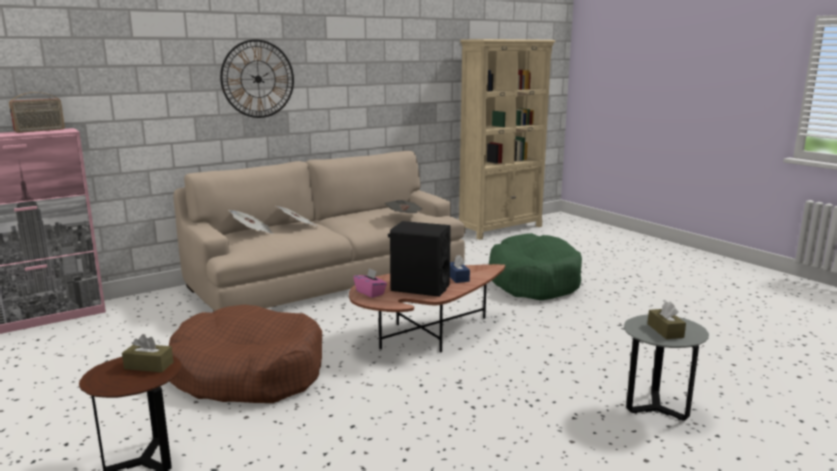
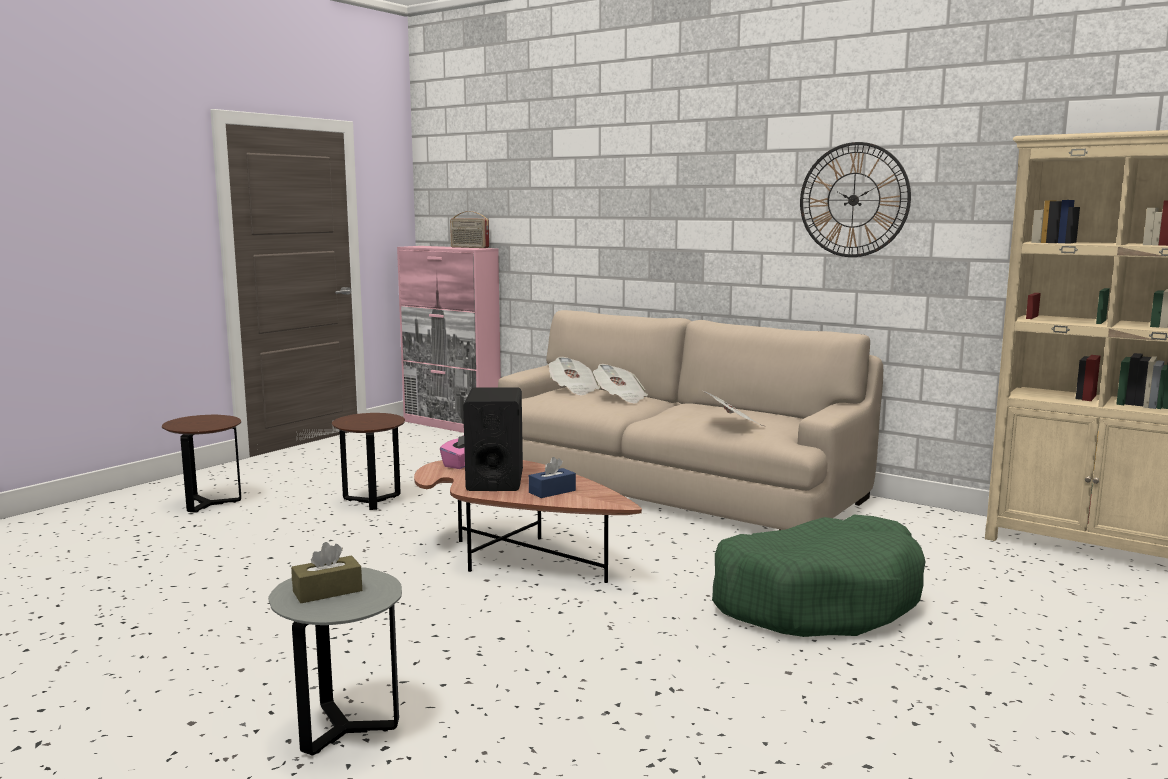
camera: 70 degrees right, 5 degrees down
brown tissue box [122,334,173,373] -> none
brown dog bed [169,305,322,403] -> brown side table [332,413,405,510]
wall clock [220,39,294,118] -> wall clock moved to [800,142,911,257]

